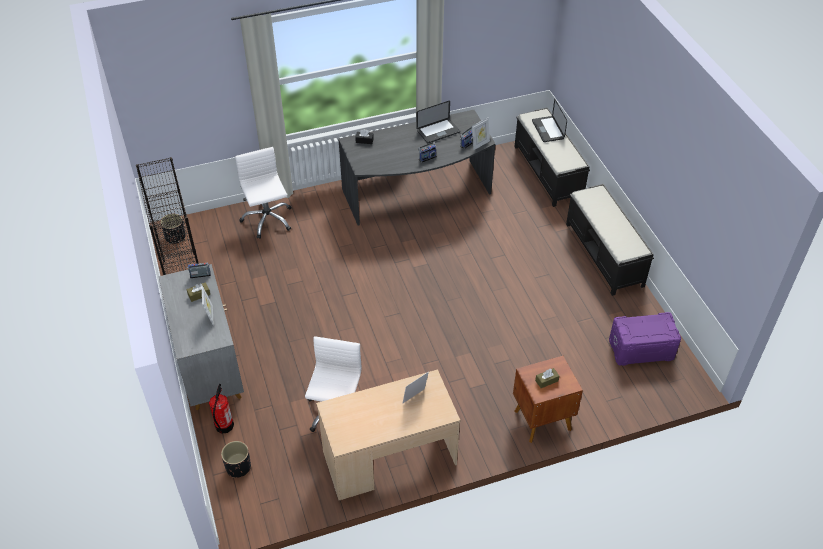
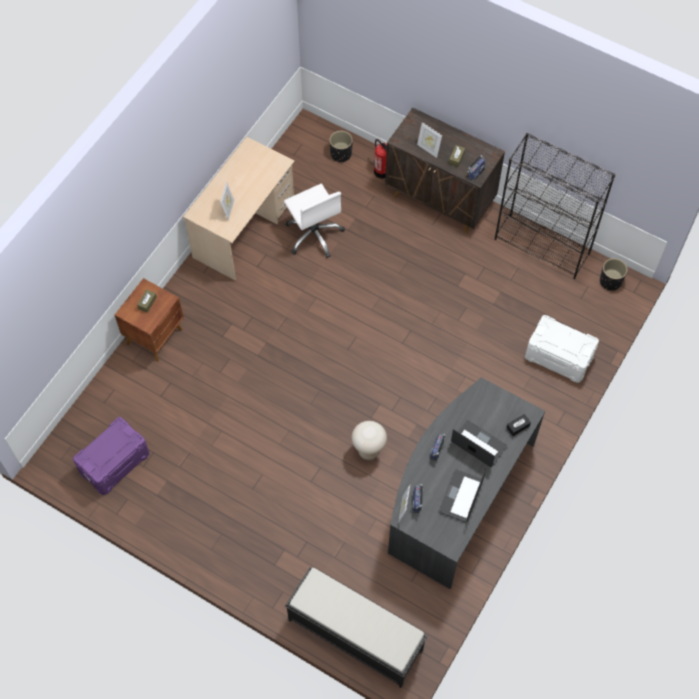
camera: 140 degrees right, 15 degrees up
grey cabinet [159,264,244,410] -> brown cabinet [385,107,505,233]
white office chair [235,147,292,239] -> white storage box [525,315,599,383]
laptop [532,99,567,142] -> laptop moved to [451,420,507,467]
black bench [566,184,654,296] -> none
none -> beige stool [352,421,387,460]

